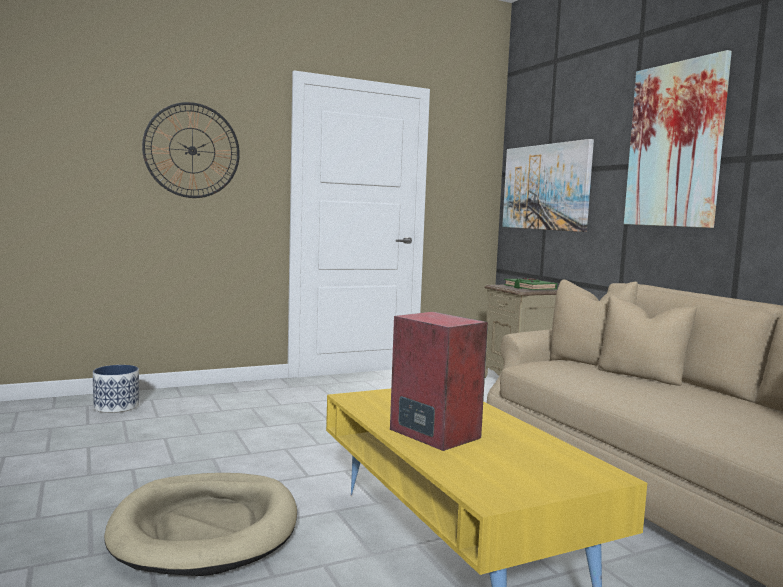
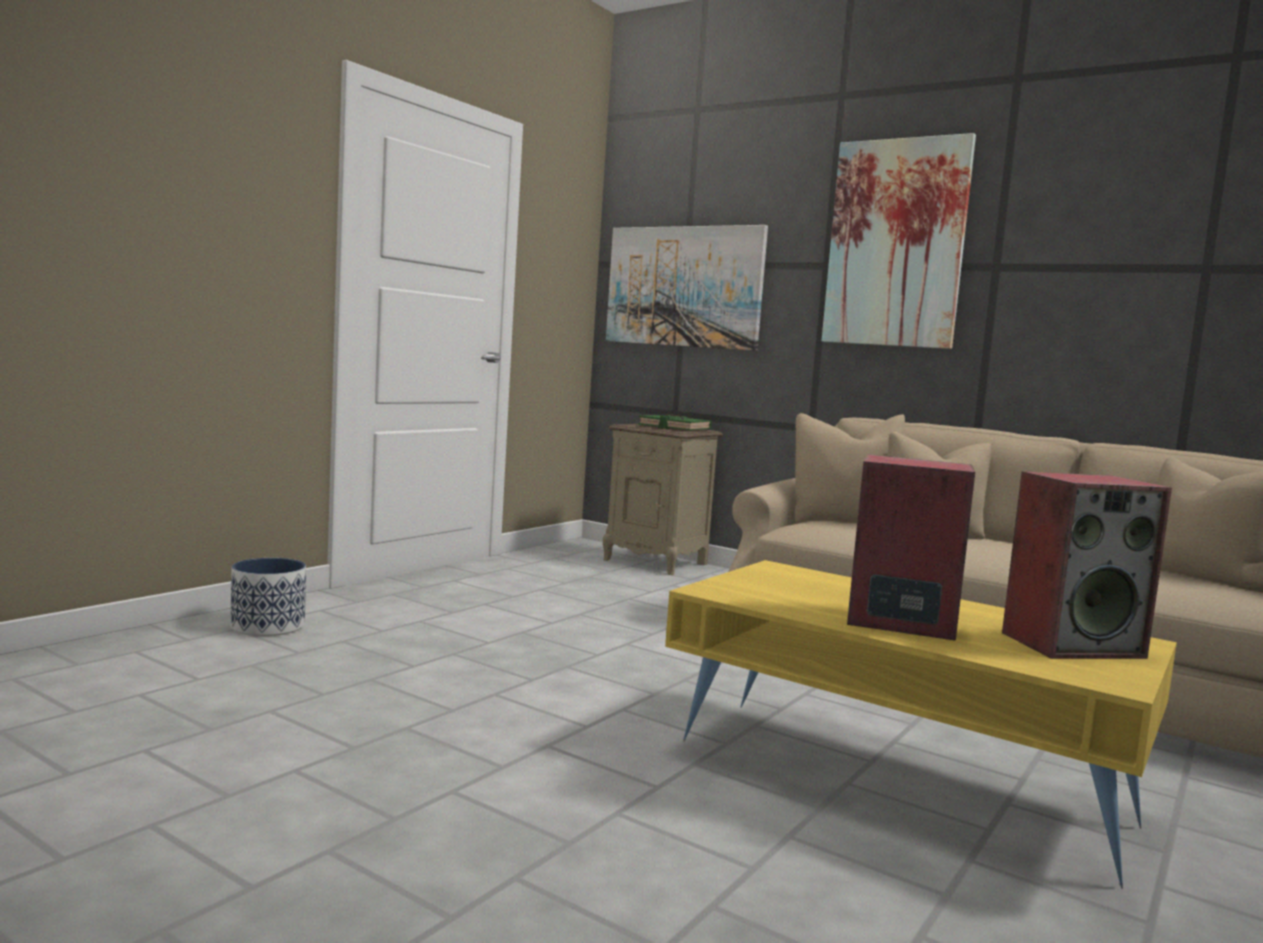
camera: 30 degrees left, 0 degrees up
planter [93,365,139,413] -> planter moved to [231,558,306,636]
beige dog bed [104,473,297,576] -> none
wall clock [142,102,240,198] -> none
none -> speaker [1002,471,1172,659]

